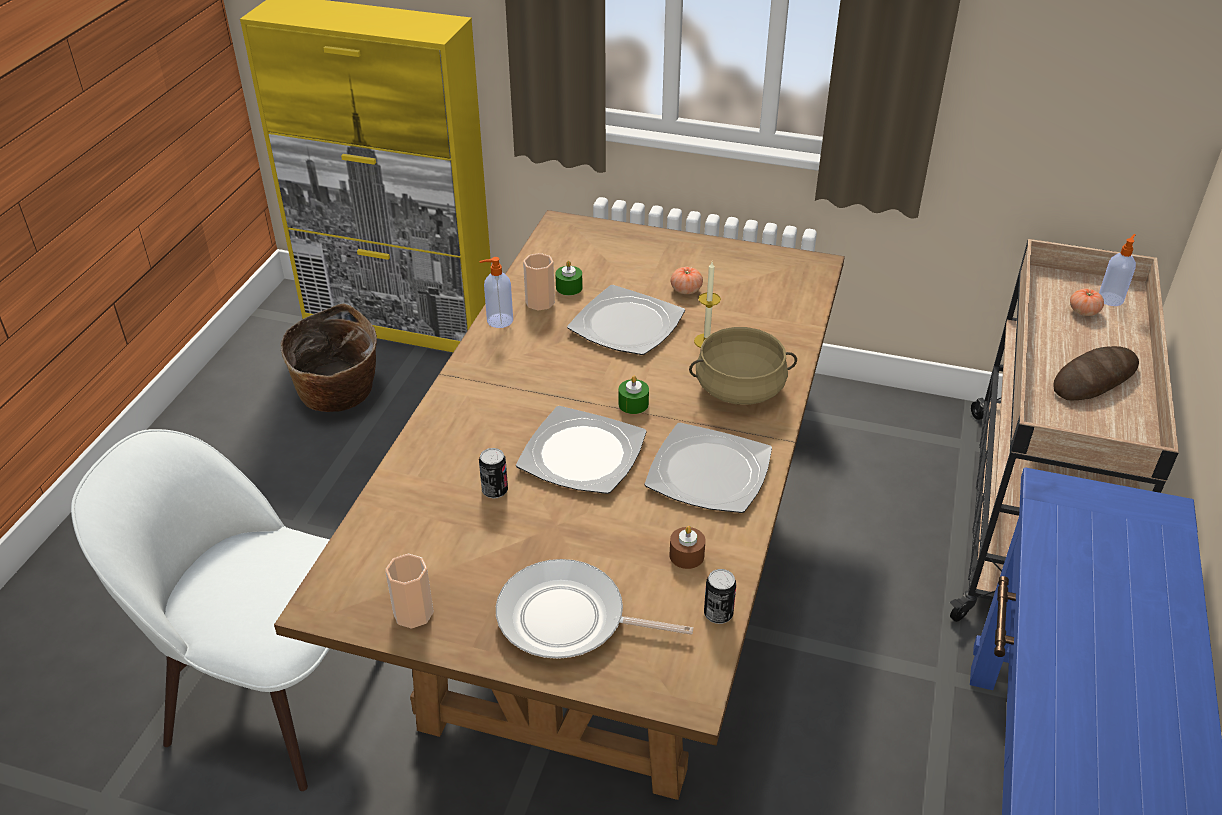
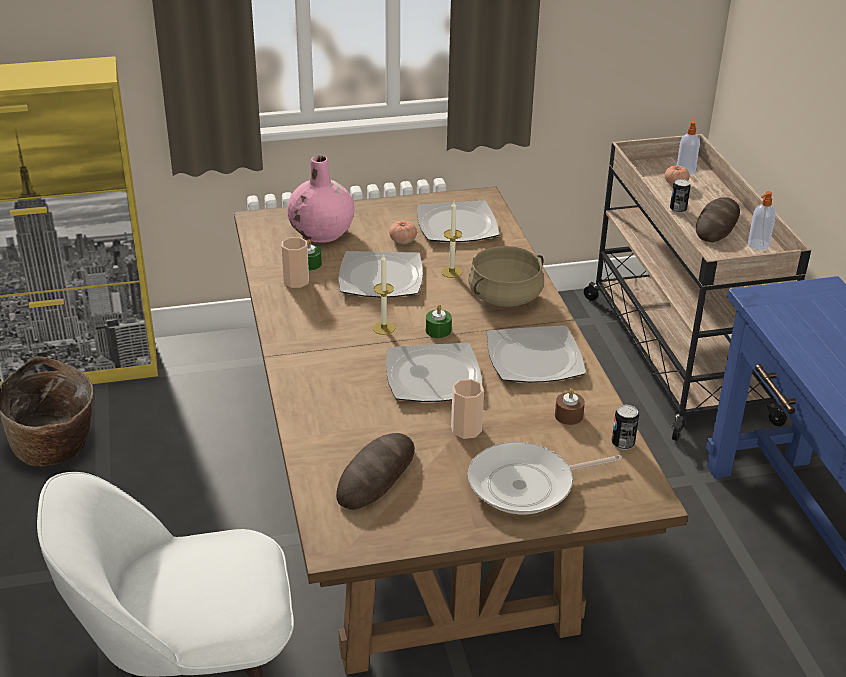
camera: 30 degrees left, 5 degrees down
cup [385,554,434,629] -> cup moved to [451,379,484,439]
soap dispenser [479,257,513,328] -> soap dispenser moved to [748,191,776,250]
can [479,448,508,499] -> can moved to [670,179,691,213]
none -> pink vase [287,156,355,243]
none -> bread [336,433,415,510]
none -> candle [372,254,396,335]
none -> plate [417,200,499,242]

